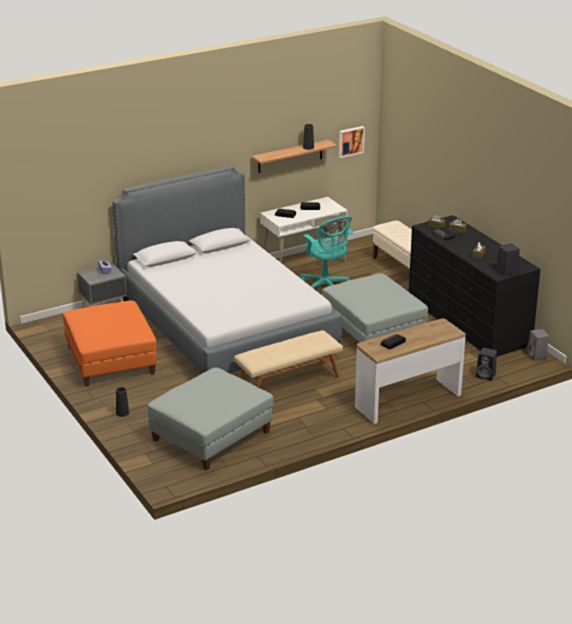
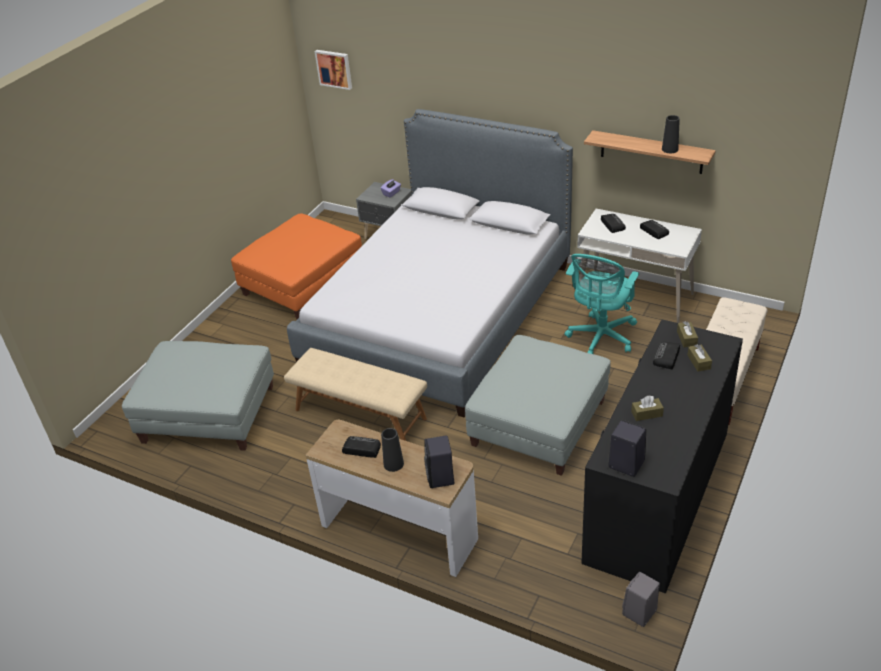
camera: 60 degrees right, 10 degrees up
black vase [116,387,129,417] -> black vase moved to [381,428,404,472]
picture [339,126,365,158] -> picture moved to [315,50,352,90]
black speaker [476,348,497,381] -> black speaker moved to [424,436,454,488]

